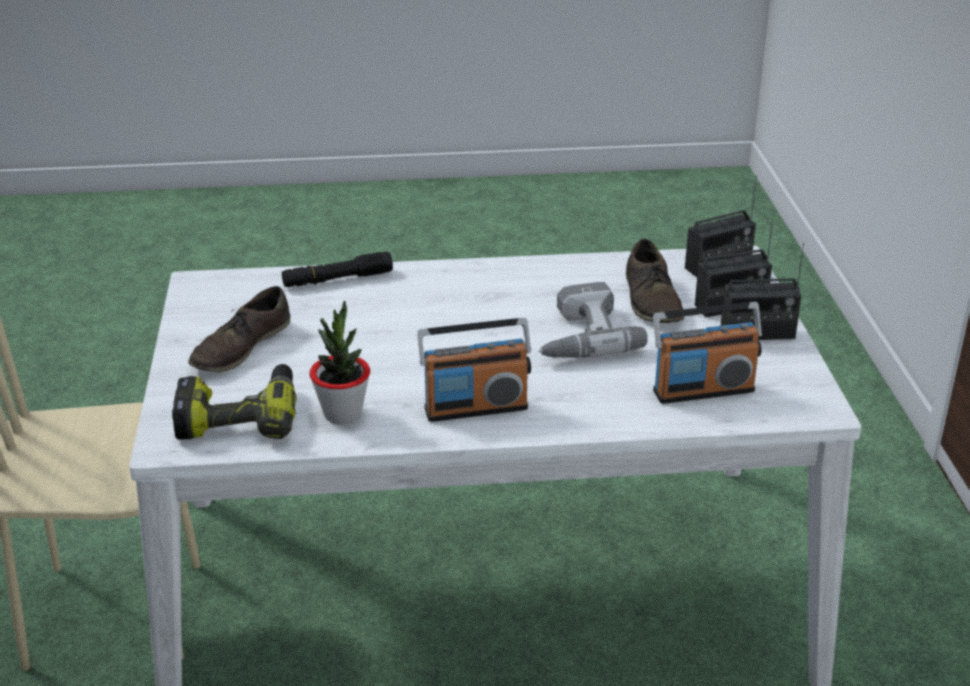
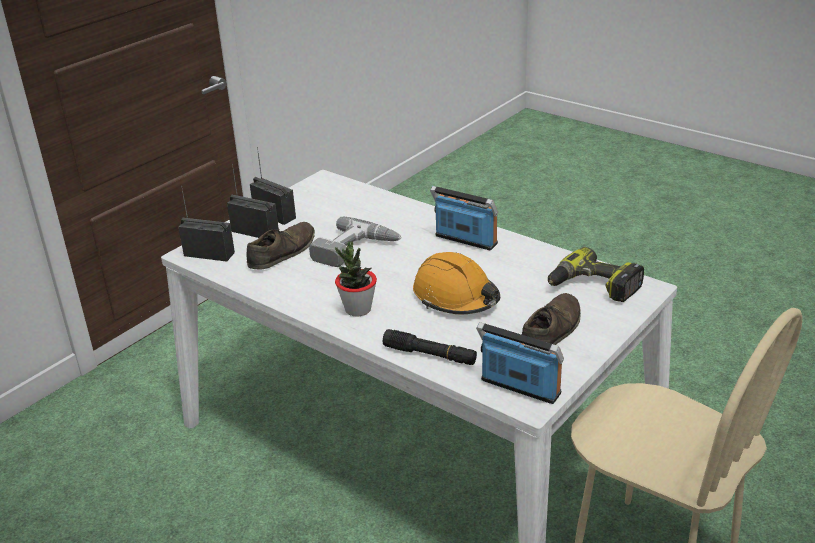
camera: 135 degrees left, 0 degrees up
brown shoe [188,286,291,372] -> brown shoe turned 45 degrees counterclockwise [522,293,581,345]
potted plant [309,301,370,424] -> potted plant moved to [335,241,377,317]
radio [653,302,762,404] -> radio moved to [476,322,564,404]
none -> orange hard hat [413,252,500,314]

